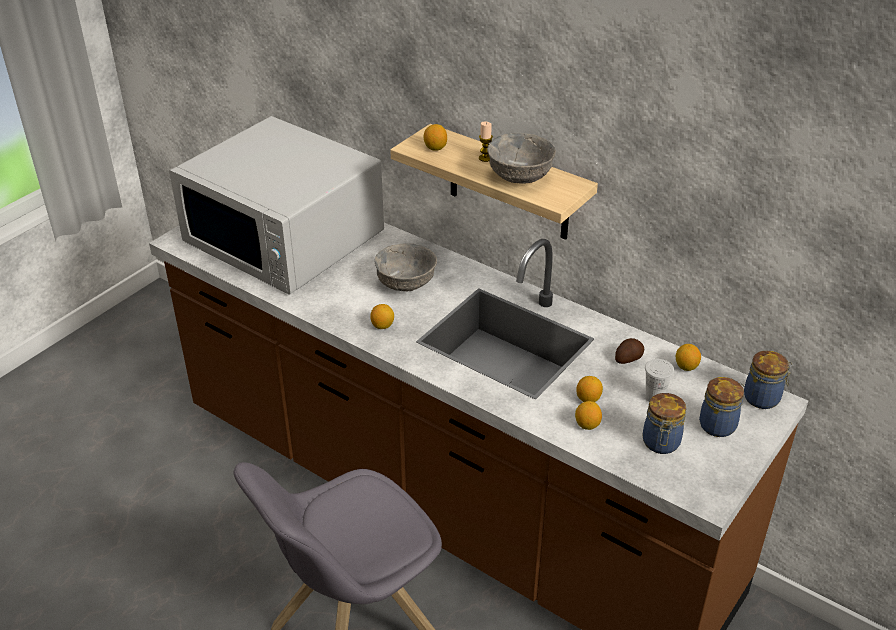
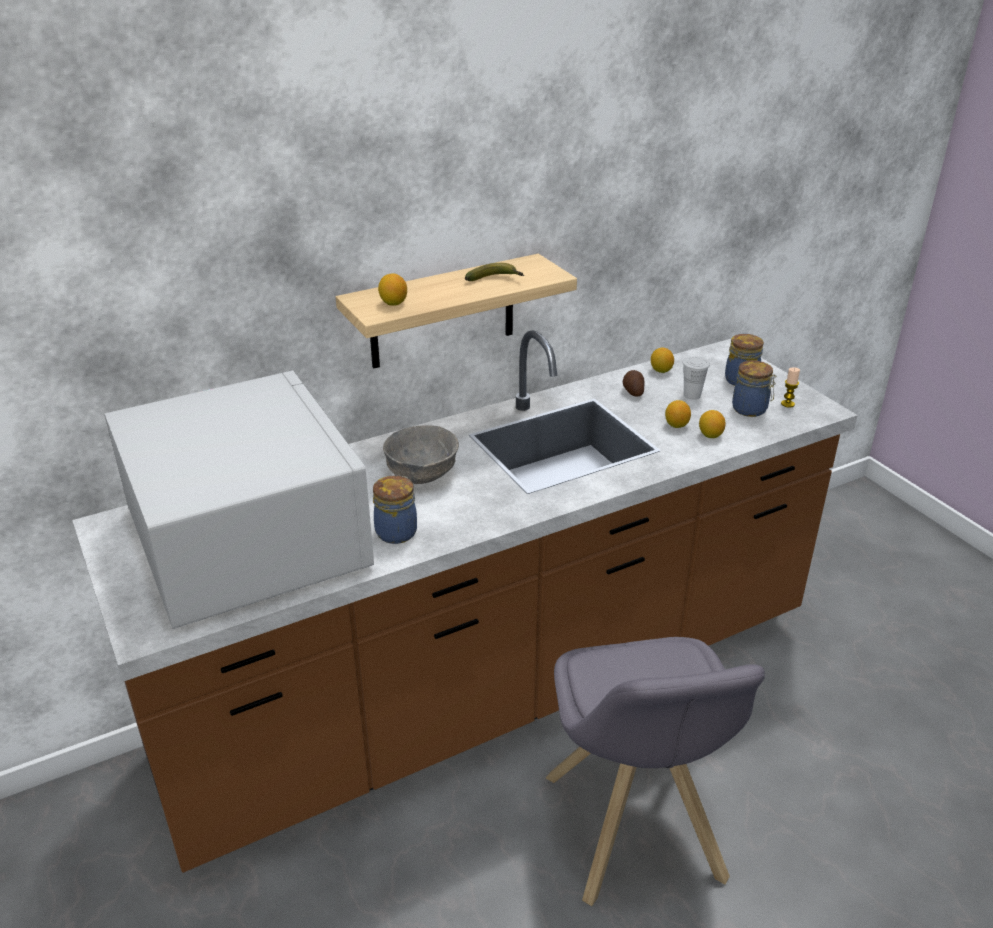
camera: 65 degrees left, 5 degrees down
white microwave [169,116,384,295] -> white microwave turned 90 degrees counterclockwise [104,370,374,629]
lemon [370,304,394,329] -> none
candle [479,122,493,162] -> candle moved to [781,367,800,408]
grey bowl [487,133,556,184] -> banana [465,263,524,281]
jar [744,351,793,409] -> jar moved to [373,476,417,544]

